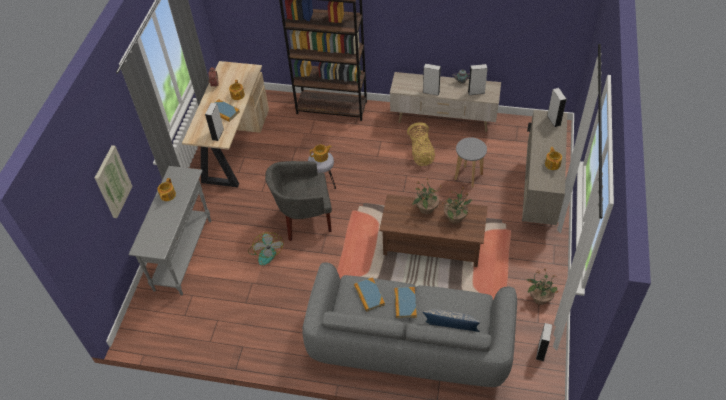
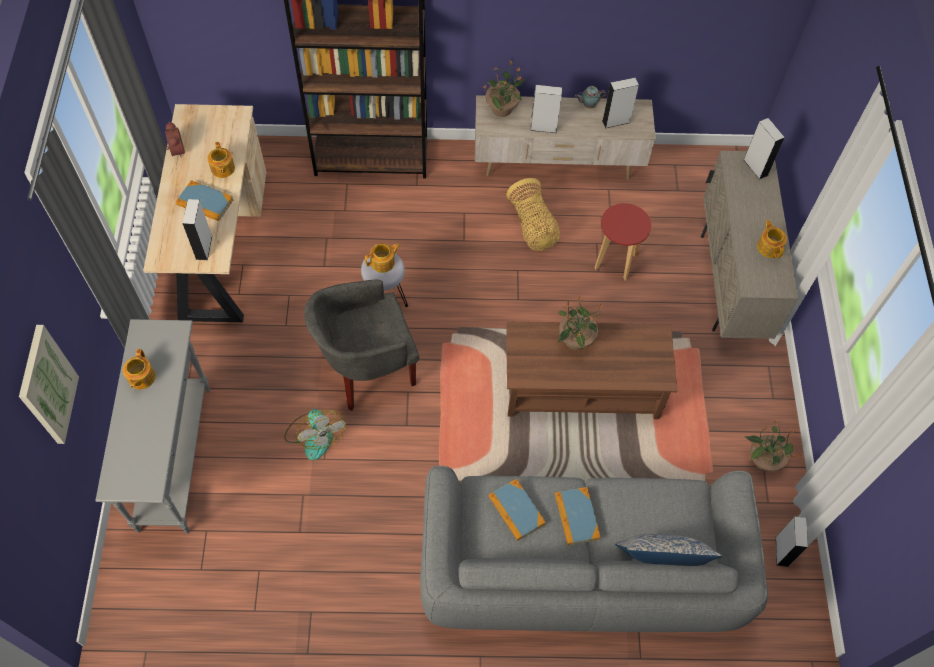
camera: 15 degrees left, 10 degrees up
potted plant [441,187,473,224] -> potted plant moved to [483,60,525,117]
grey stool [454,137,487,188] -> red stool [594,203,651,281]

